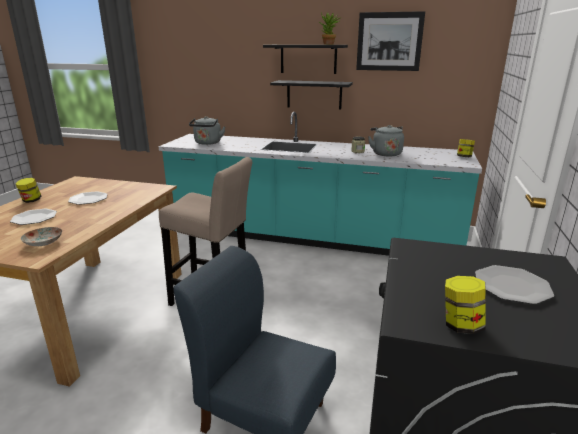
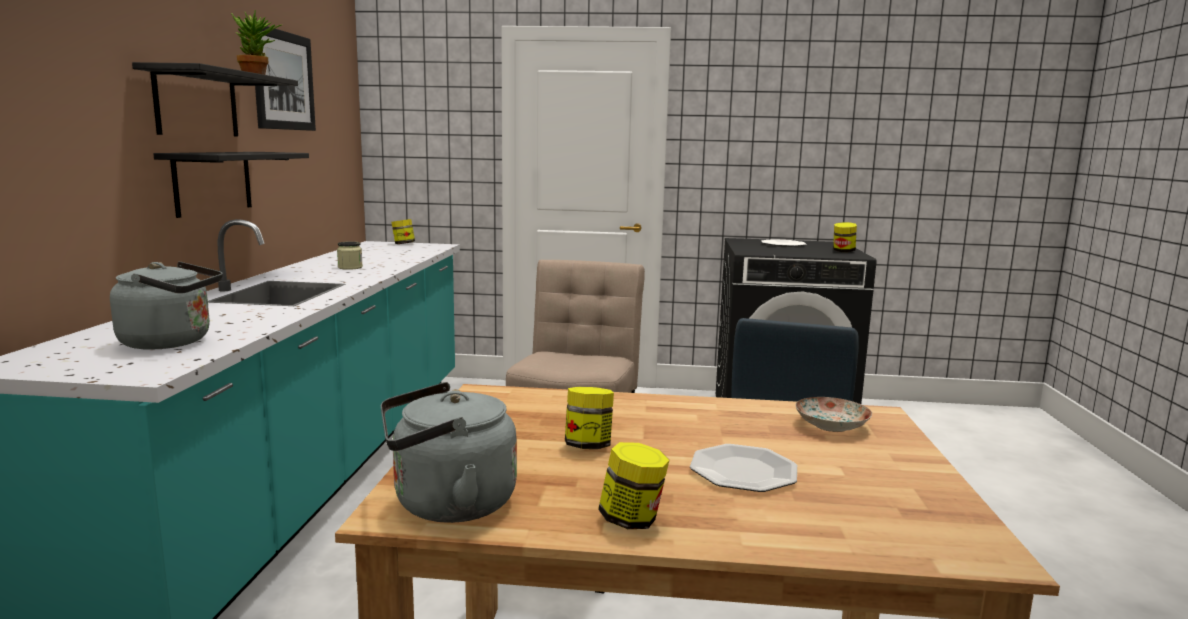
camera: 100 degrees left, 10 degrees down
plate [68,191,107,205] -> jar [565,387,614,449]
grey kettle [368,125,404,157] -> grey kettle moved to [381,382,517,523]

